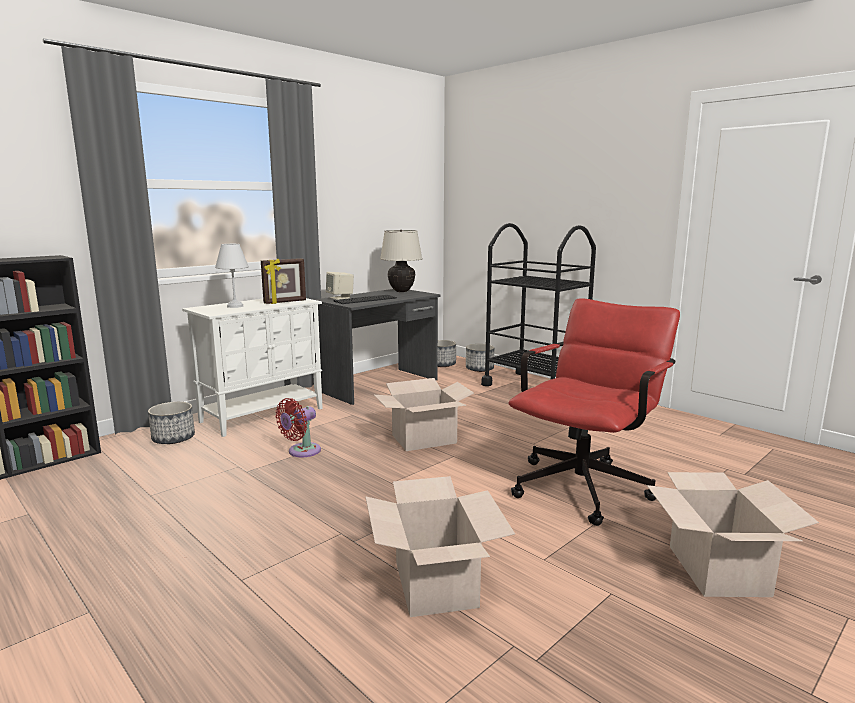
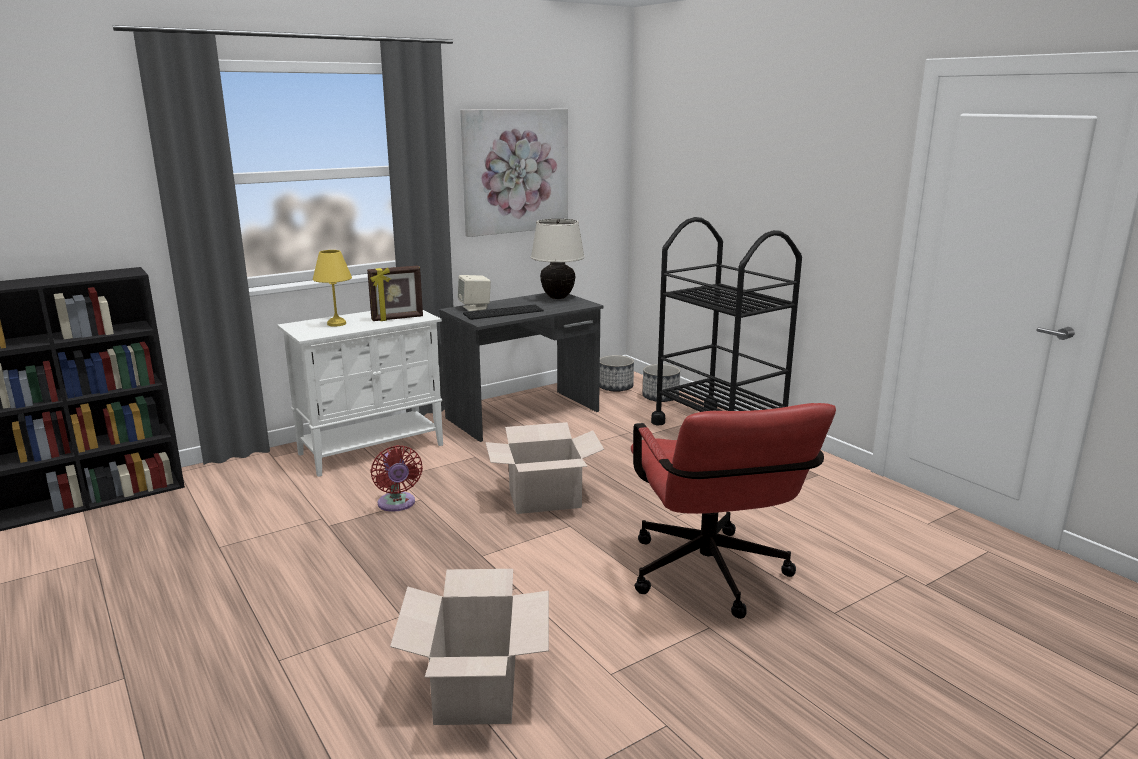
camera: 10 degrees right, 5 degrees up
planter [148,402,195,444] -> none
white table lamp [215,244,249,308] -> yellow table lamp [313,250,352,326]
red fan [276,398,321,457] -> red fan turned 75 degrees counterclockwise [370,445,423,512]
red office chair [508,298,680,526] -> red office chair turned 120 degrees clockwise [631,403,836,619]
cardboard box [647,472,819,597] -> none
none -> picture [460,109,568,237]

